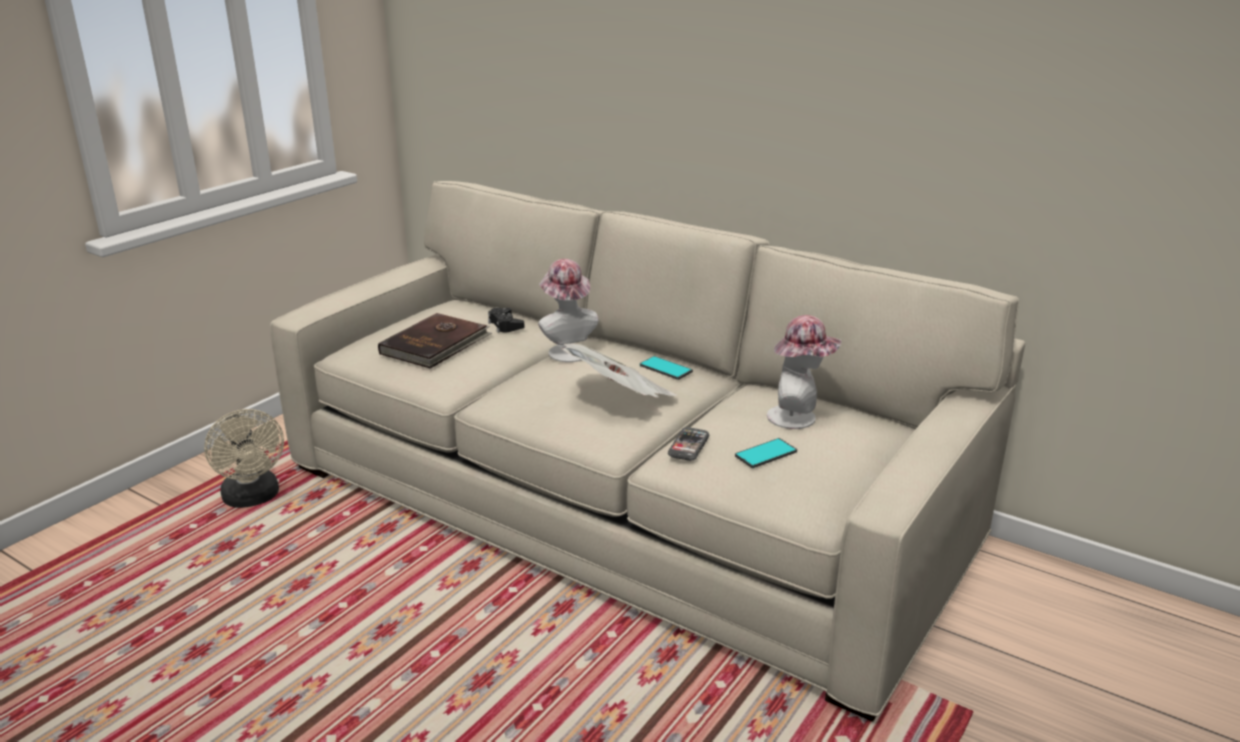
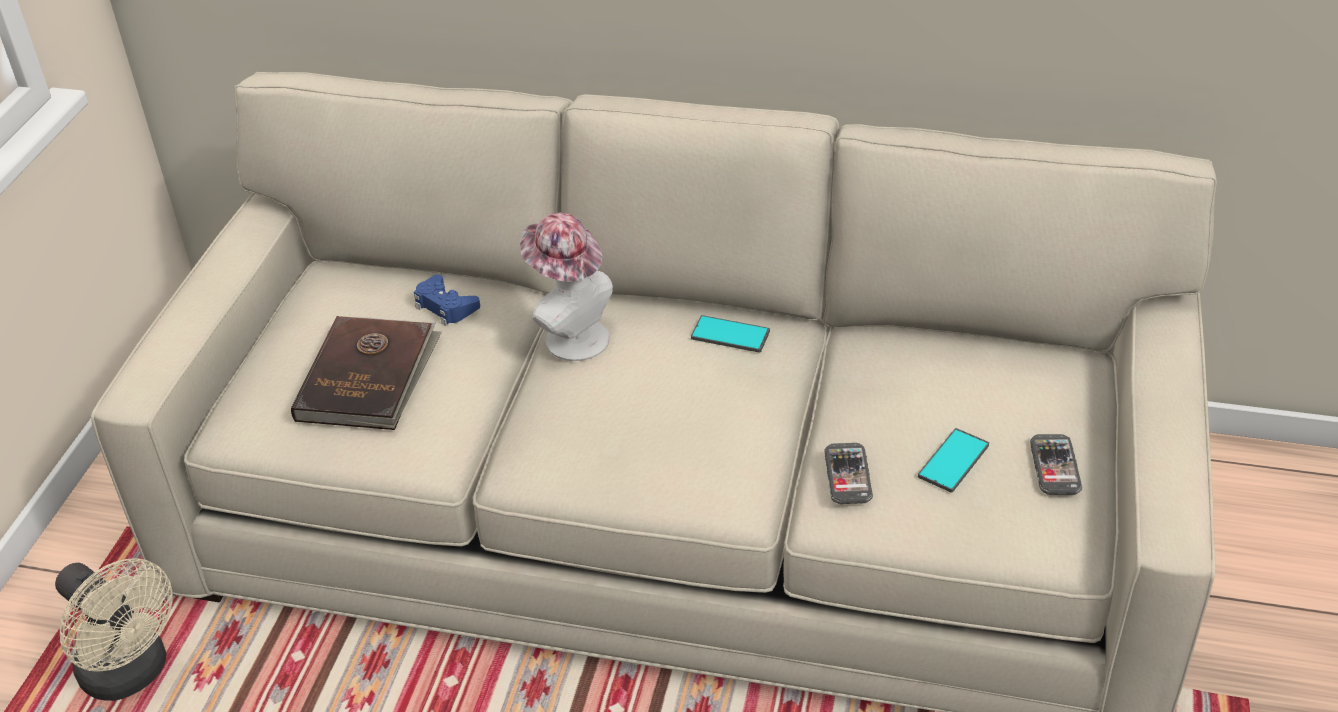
camera: 20 degrees left, 15 degrees up
black game controller [488,308,525,333] -> blue game controller [414,274,480,326]
newspaper [562,343,677,398] -> none
hat [767,315,842,429] -> none
none -> phone [1030,434,1082,495]

